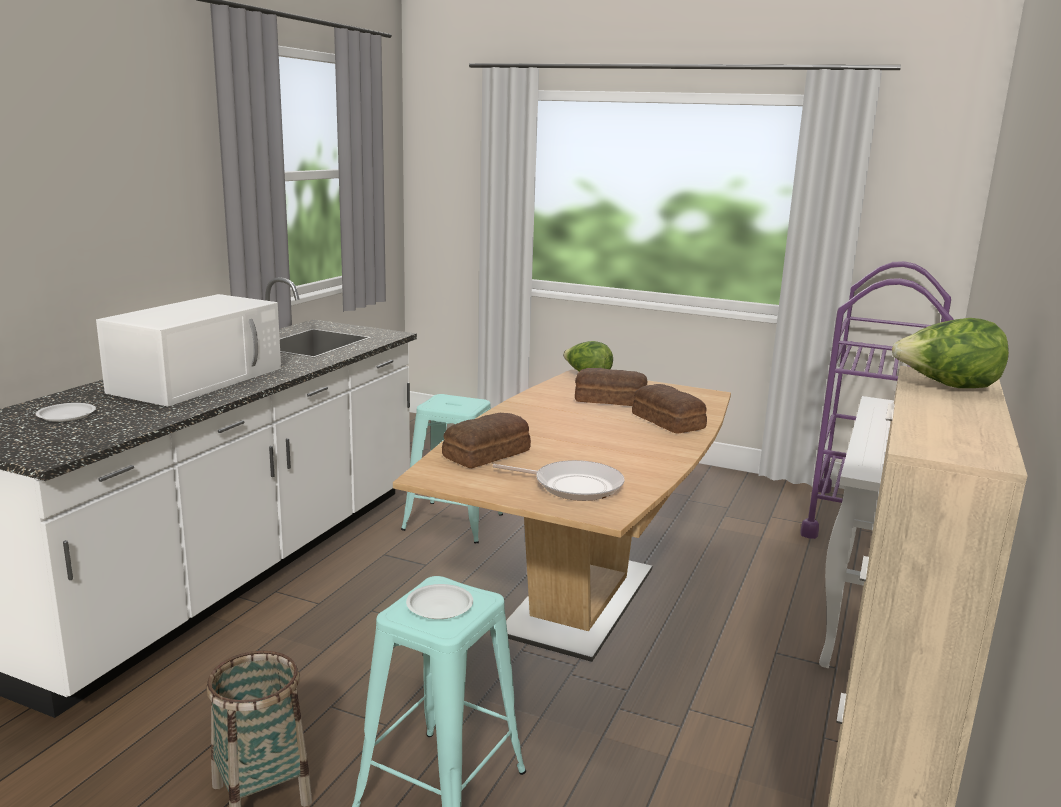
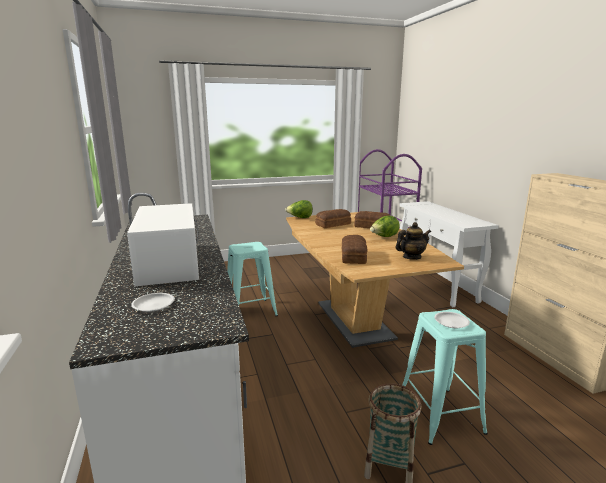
camera: 40 degrees left, 0 degrees up
frying pan [492,460,625,501] -> teapot [395,222,431,260]
lettuce [892,318,1009,388] -> lettuce moved to [370,216,400,237]

